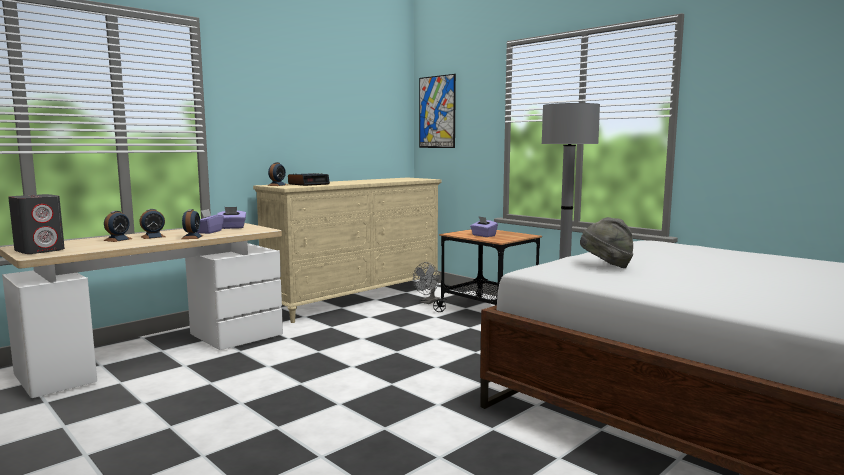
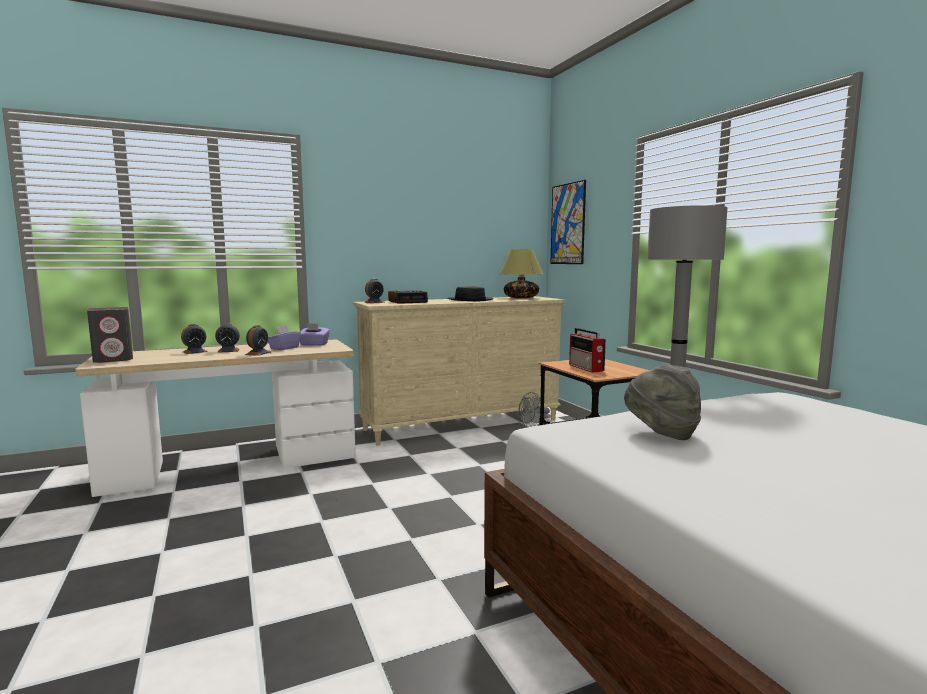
camera: 20 degrees right, 0 degrees up
purple tissue box [470,217,498,237] -> radio [569,328,606,373]
none -> black hat [447,286,494,301]
none -> table lamp [500,249,543,298]

